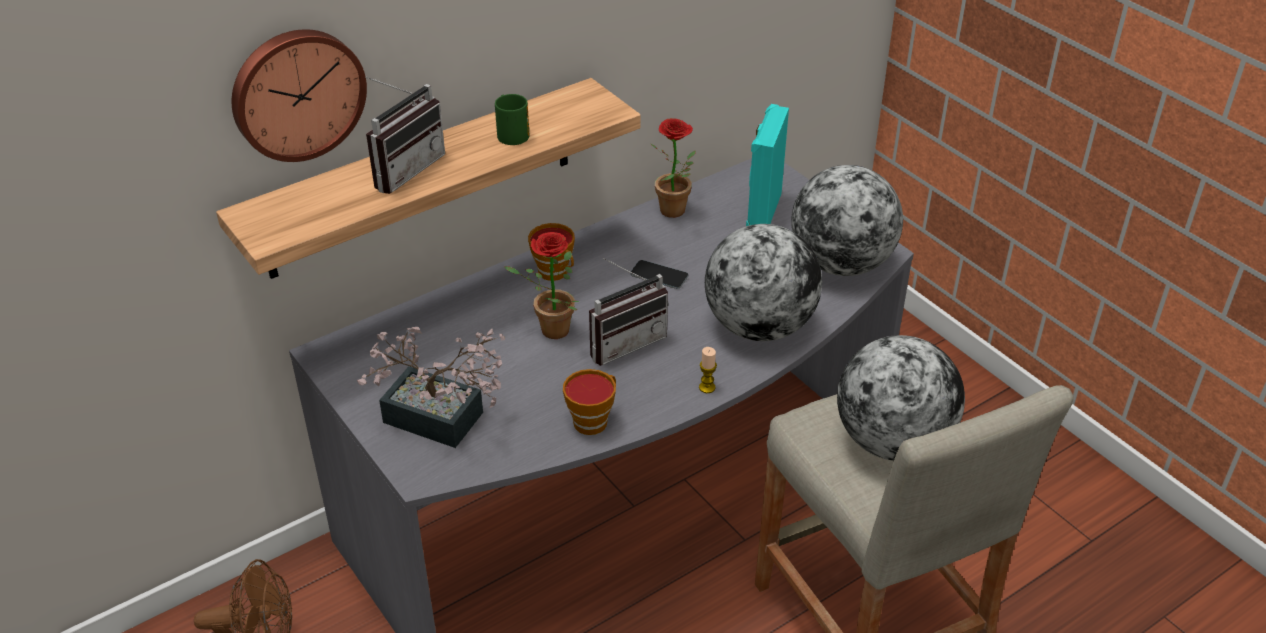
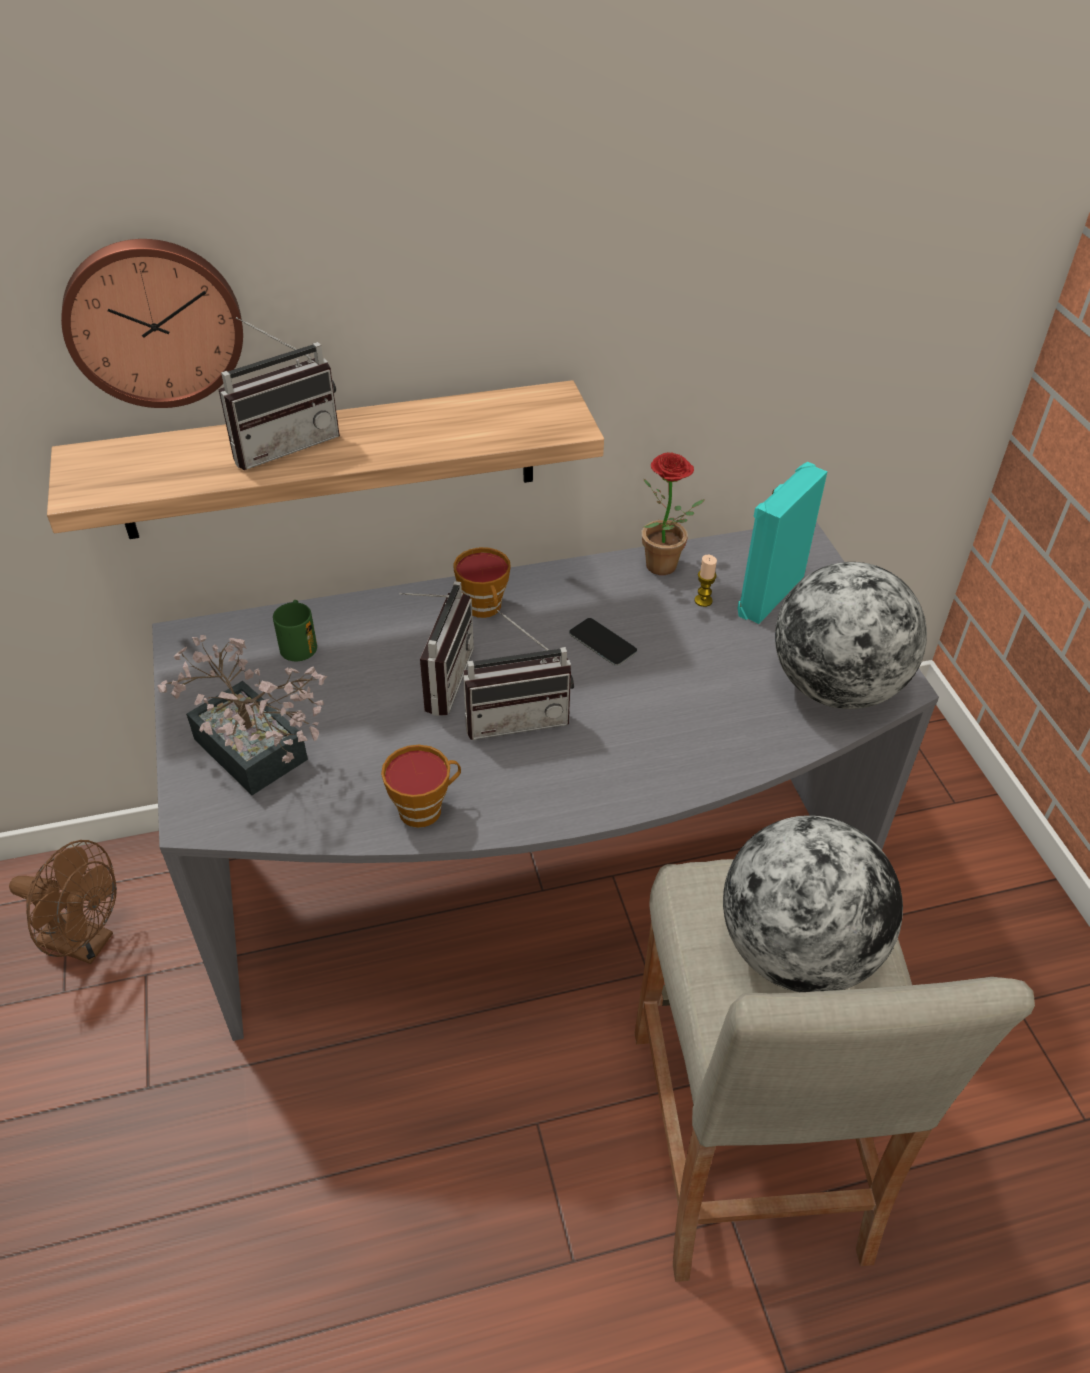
camera: 20 degrees right, 5 degrees up
green mug [495,94,529,145] -> green mug moved to [273,600,317,661]
potted plant [504,232,579,339] -> radio [399,581,474,716]
candle [699,347,717,393] -> candle moved to [694,555,717,607]
globe [705,224,822,341] -> none

